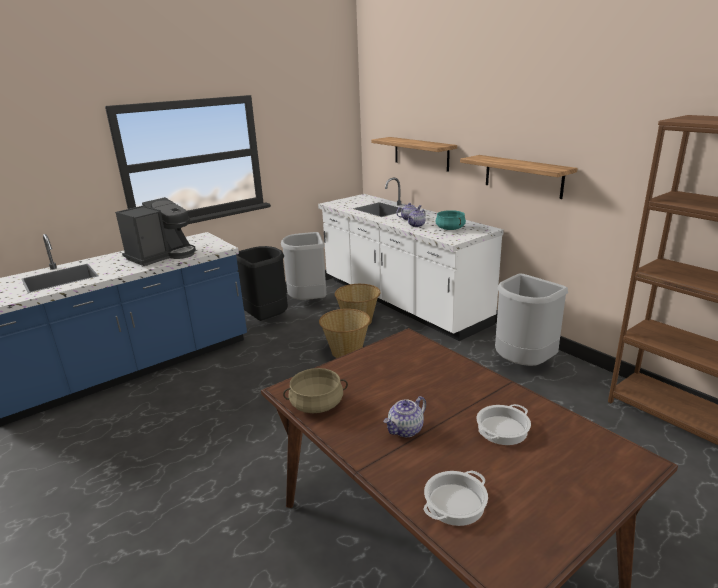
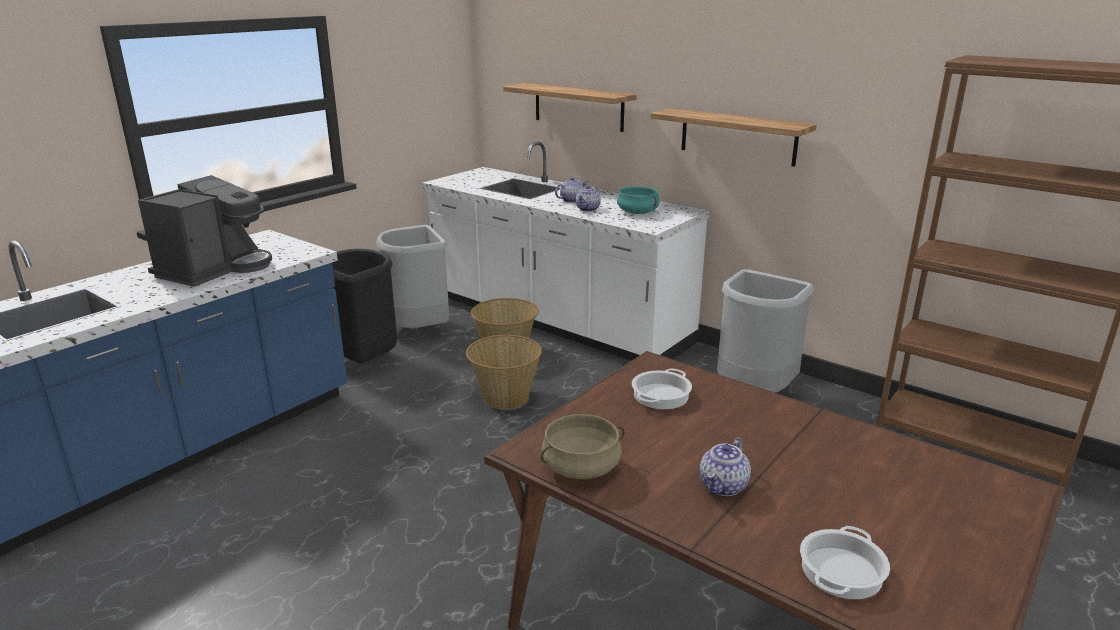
camera: 15 degrees left, 0 degrees up
cooking pot [476,404,531,445] -> cooking pot moved to [632,368,692,409]

